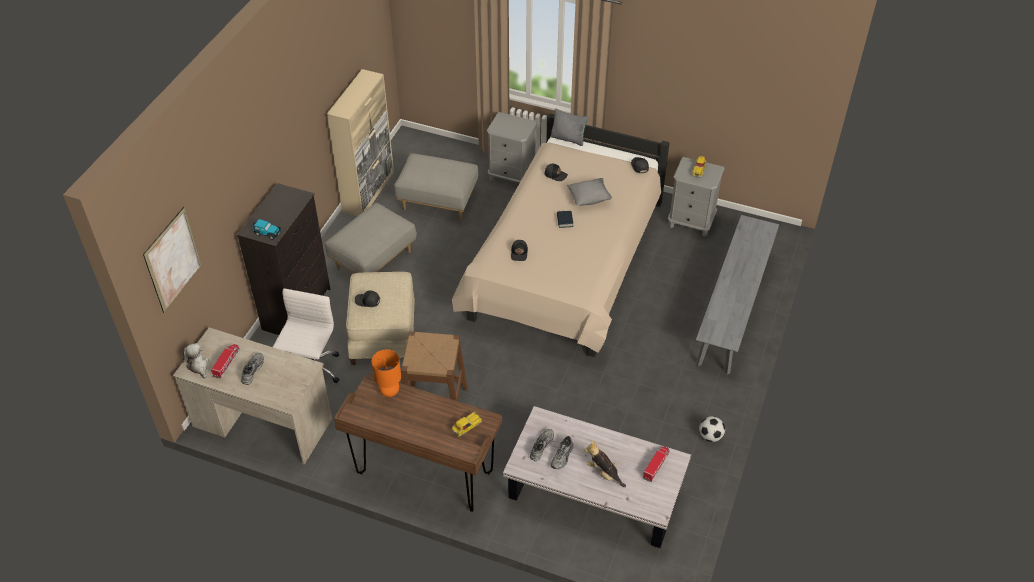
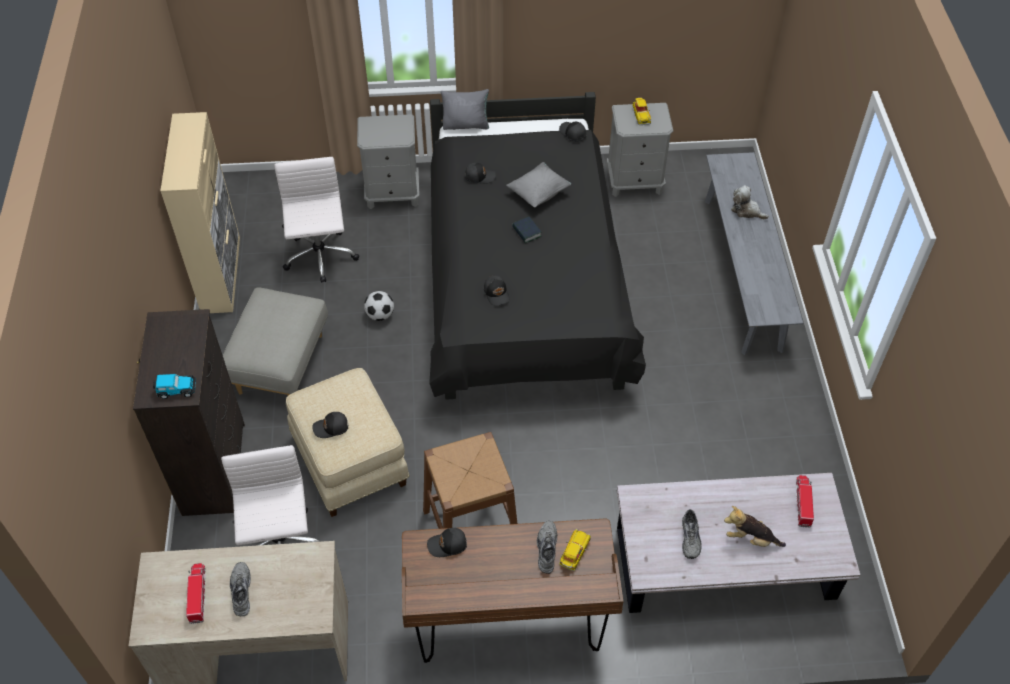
camera: 25 degrees left, 5 degrees up
picture [143,207,202,313] -> none
plush toy [183,343,209,379] -> plush toy moved to [731,185,769,219]
orange table lamp [372,350,401,397] -> black cap [427,528,467,557]
grey ottoman [394,153,479,221] -> white office chair [274,157,359,283]
beige bed [452,113,669,357] -> black bed [429,92,646,400]
grey shoe [530,429,554,461] -> grey shoe moved to [537,521,557,574]
football [699,416,725,442] -> football moved to [364,291,394,321]

